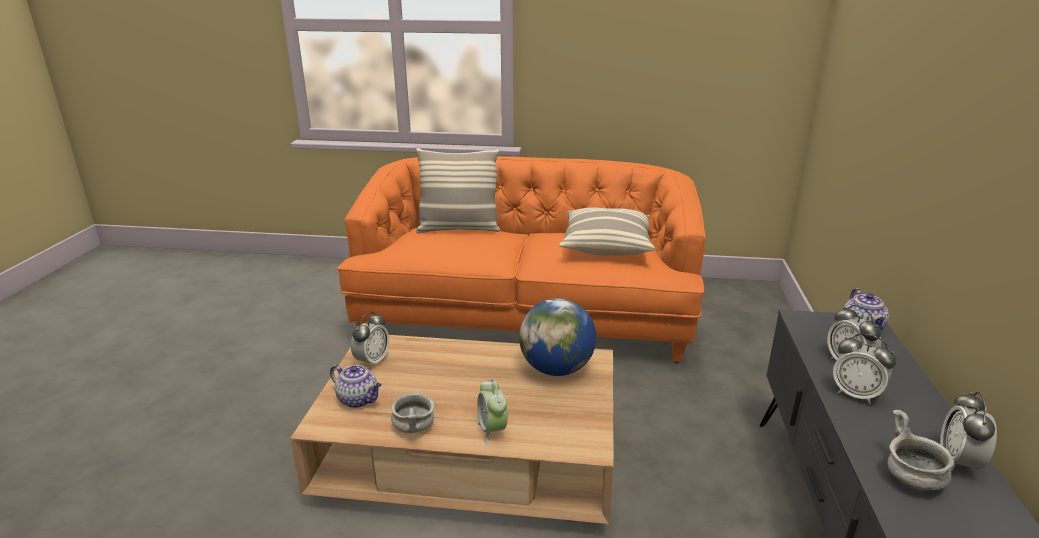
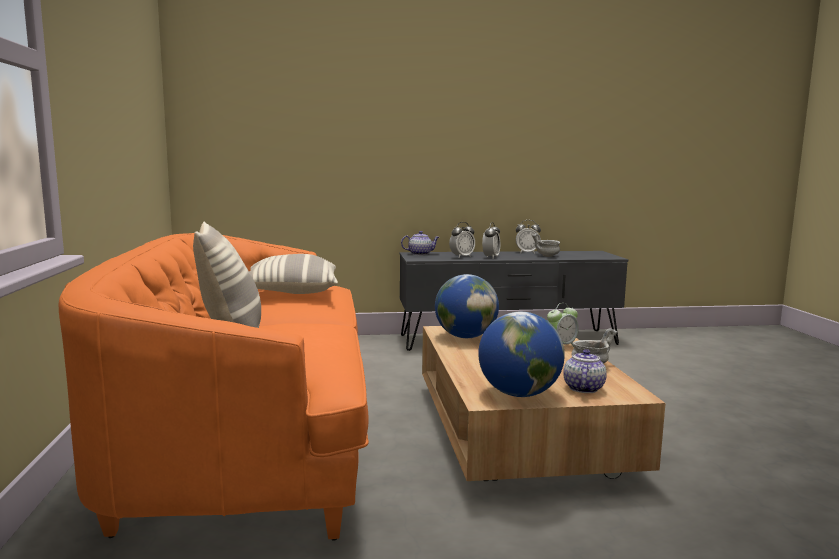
camera: 105 degrees left, 15 degrees down
alarm clock [351,312,389,369] -> globe [478,312,565,397]

